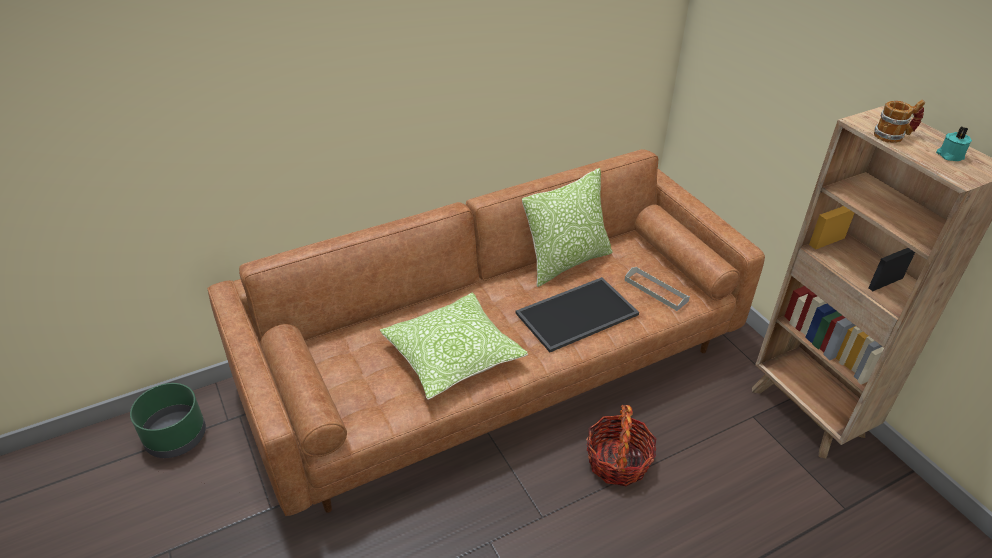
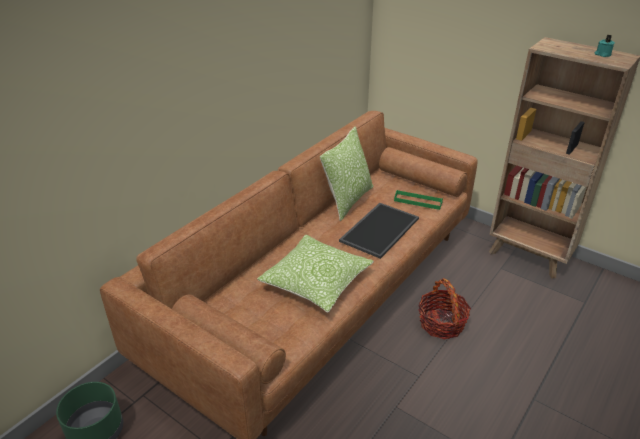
camera: 25 degrees left, 5 degrees down
grey tray [624,267,690,311] -> green tray [394,190,443,210]
mug [874,100,925,143] -> none

